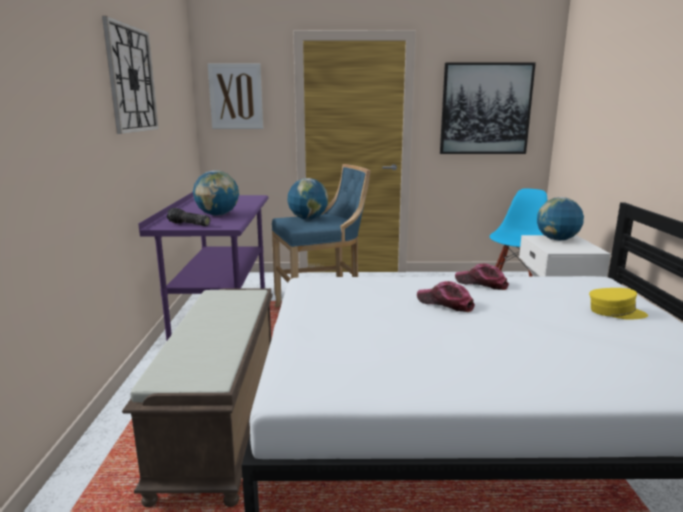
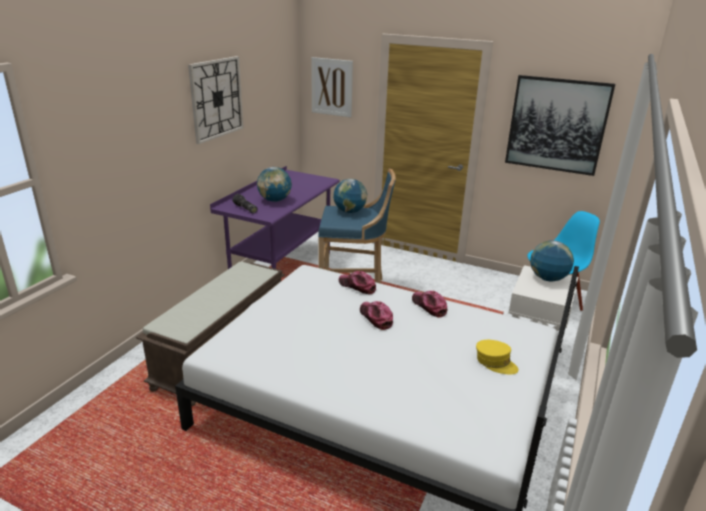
camera: 25 degrees right, 10 degrees up
none -> cap [339,271,376,294]

